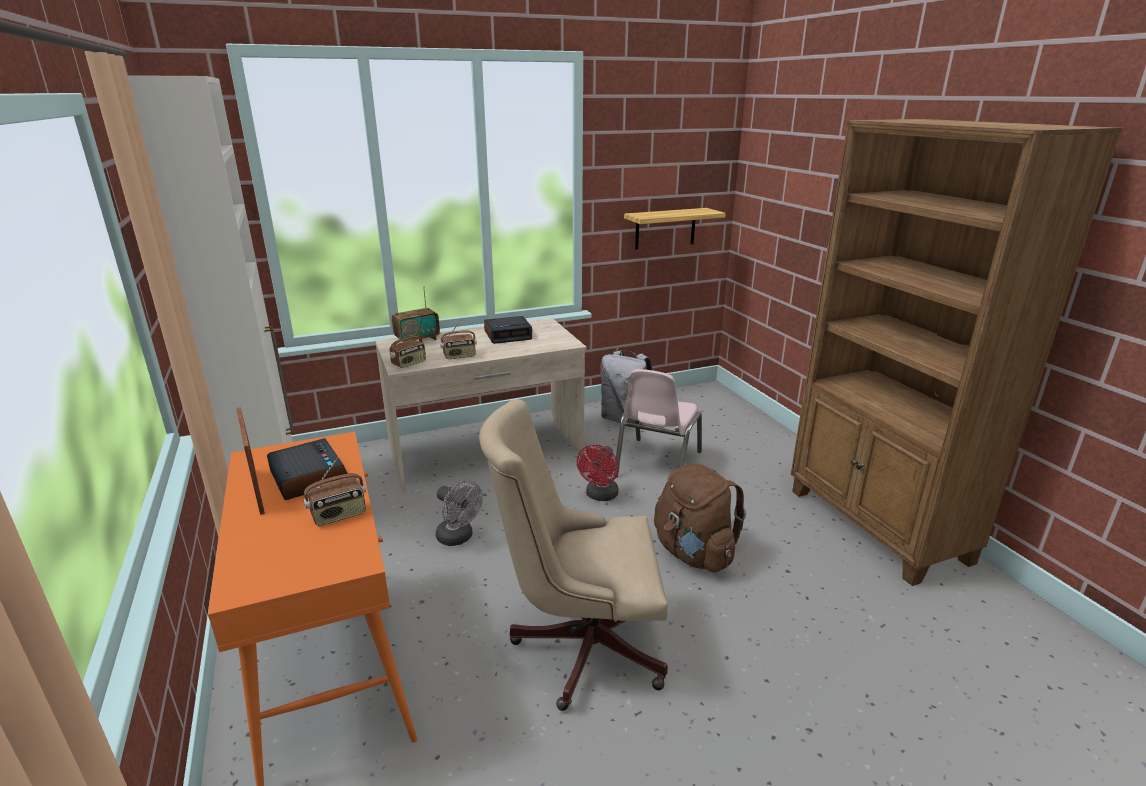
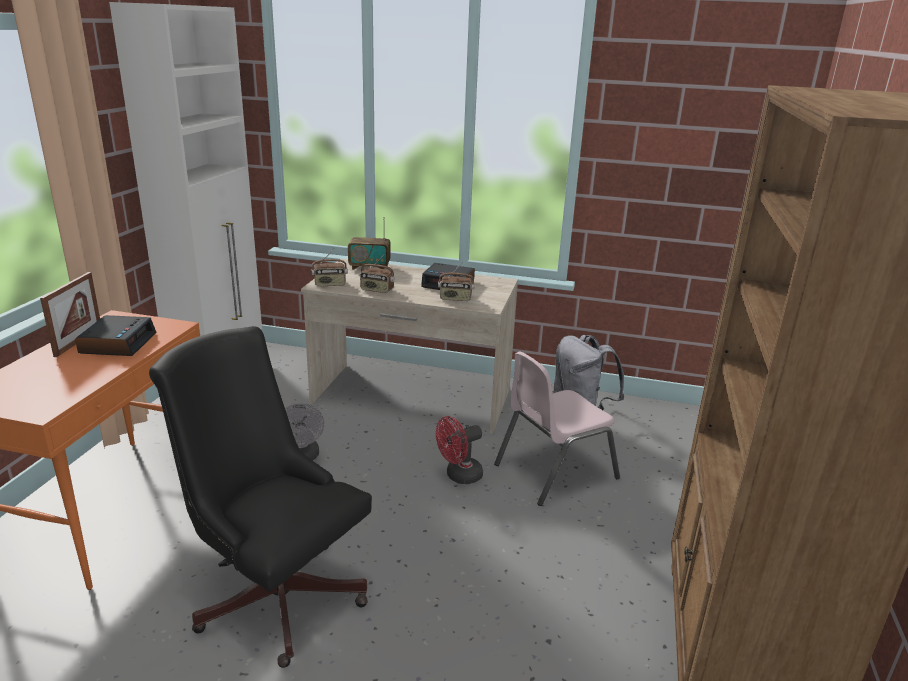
camera: 35 degrees right, 0 degrees up
radio [304,458,366,526] -> radio moved to [438,262,475,301]
beige office chair [479,399,668,711] -> black office chair [149,326,372,668]
shelf [624,208,726,249] -> none
brown backpack [654,463,746,573] -> none

